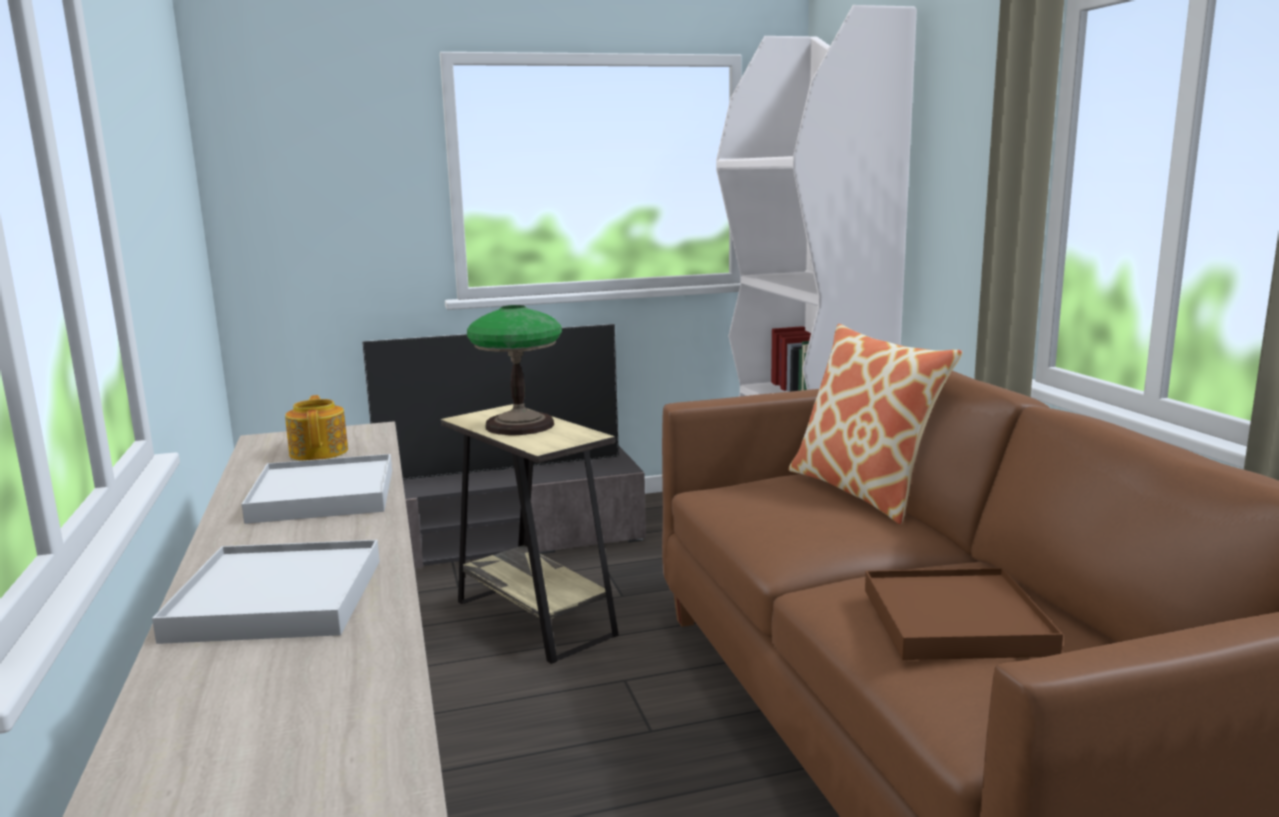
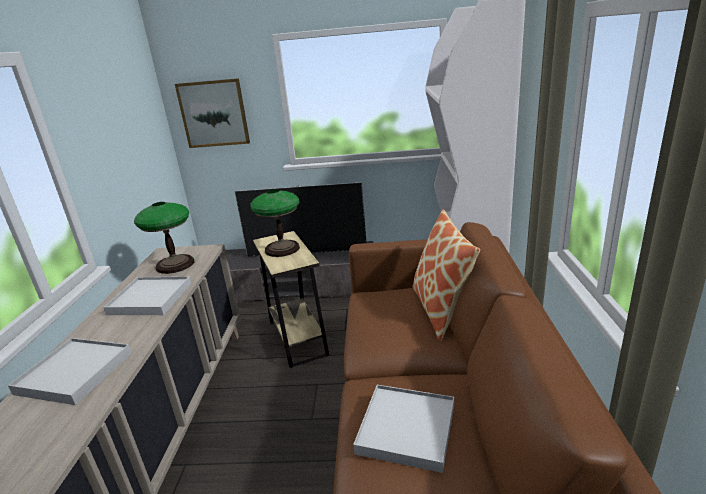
camera: 20 degrees right, 10 degrees up
teapot [285,395,348,461] -> table lamp [134,202,194,274]
brown tray [865,568,1063,660] -> white tray [353,385,454,473]
none -> picture [175,78,250,148]

